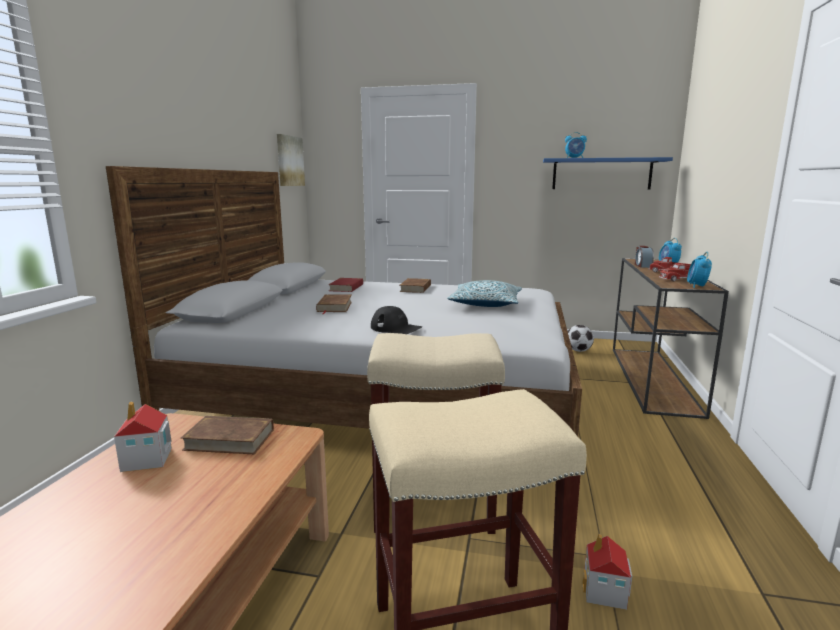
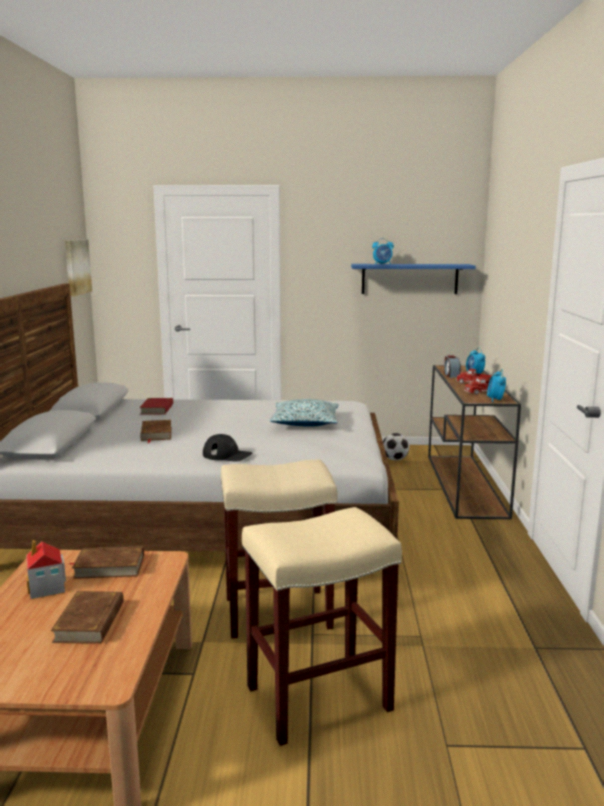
camera: 10 degrees left, 0 degrees up
brown book [399,278,431,293] -> brown book moved to [51,591,124,644]
toy house [583,534,632,610] -> none

